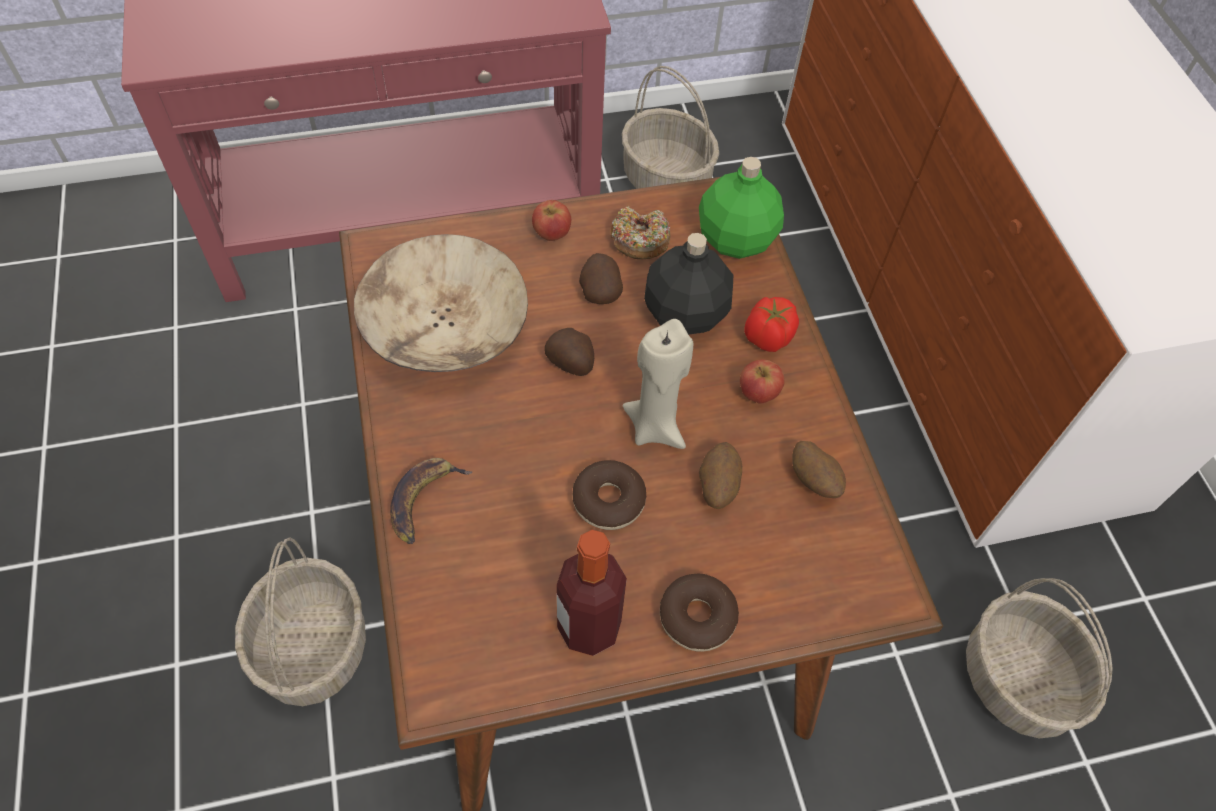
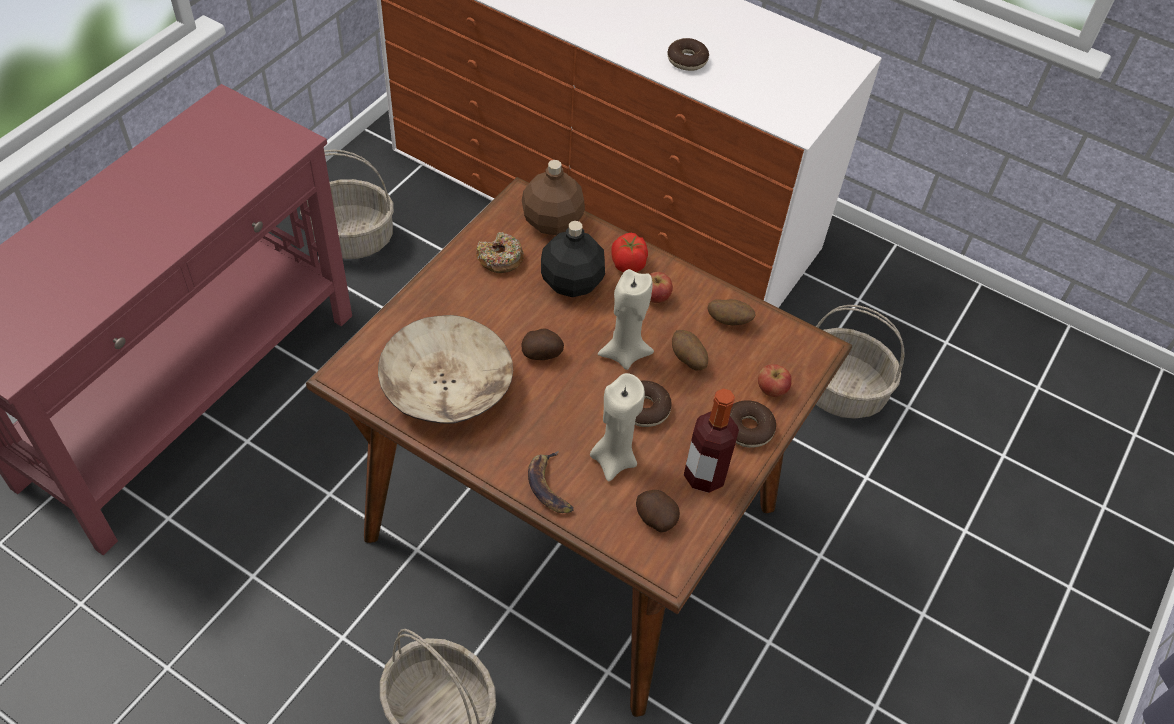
camera: 45 degrees left, 5 degrees down
apple [532,200,571,241] -> apple moved to [758,364,792,397]
potato [579,253,623,304] -> potato moved to [636,490,680,532]
green bottle [699,157,784,259] -> brown bottle [522,160,585,235]
none -> beige candle [590,373,645,482]
none -> donut [667,38,709,71]

